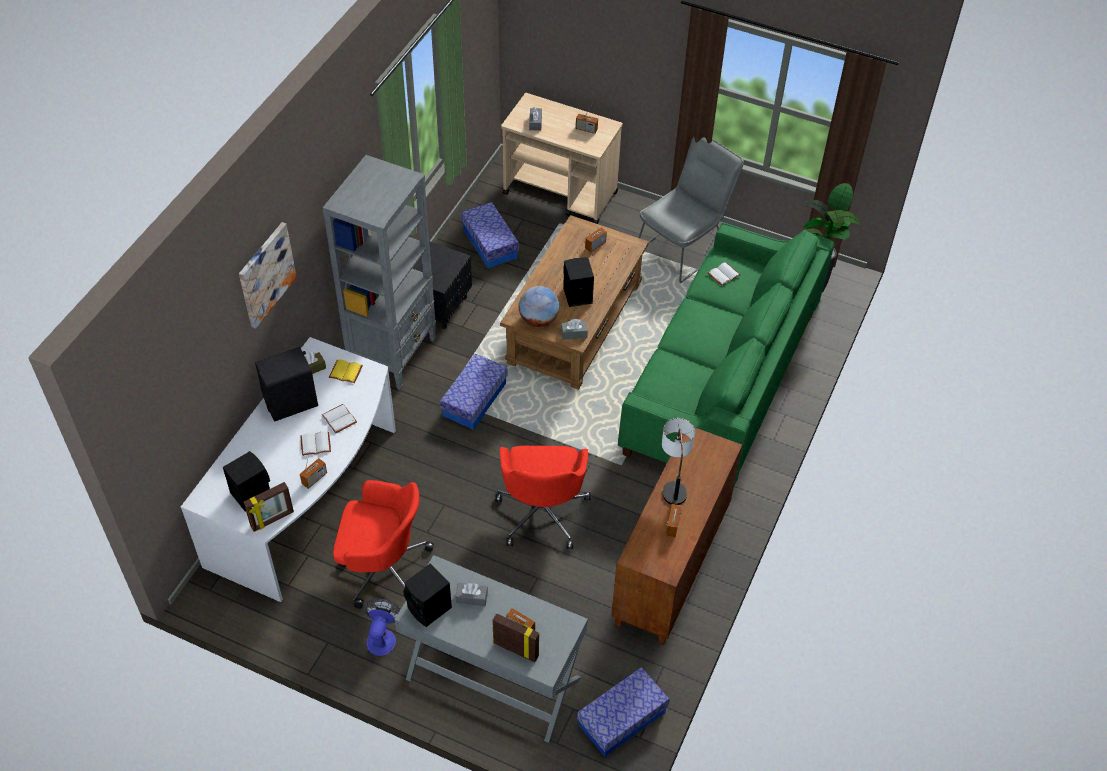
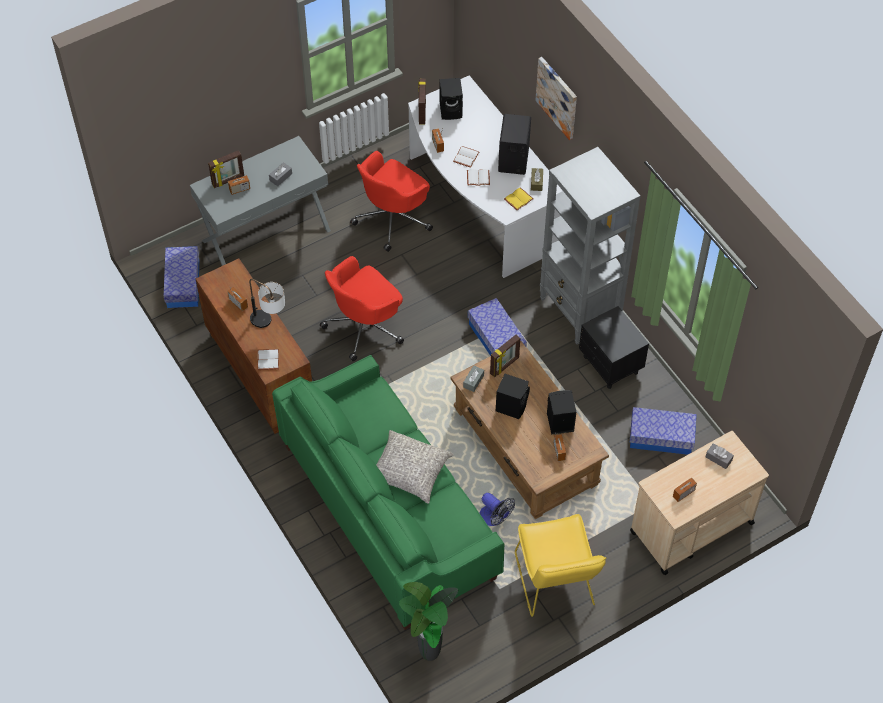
camera: 125 degrees right, 5 degrees up
fan [363,598,401,656] -> fan moved to [480,493,515,526]
black speaker [403,563,452,627] -> black speaker moved to [547,390,576,435]
red office chair [495,446,591,549] -> red office chair turned 75 degrees counterclockwise [320,256,404,361]
globe [519,286,559,327] -> picture frame [490,335,520,377]
grey chair [639,136,744,283] -> yellow chair [515,514,606,617]
white book [708,262,740,286] -> white book moved to [258,349,279,370]
none -> grey pillow [376,430,454,504]

